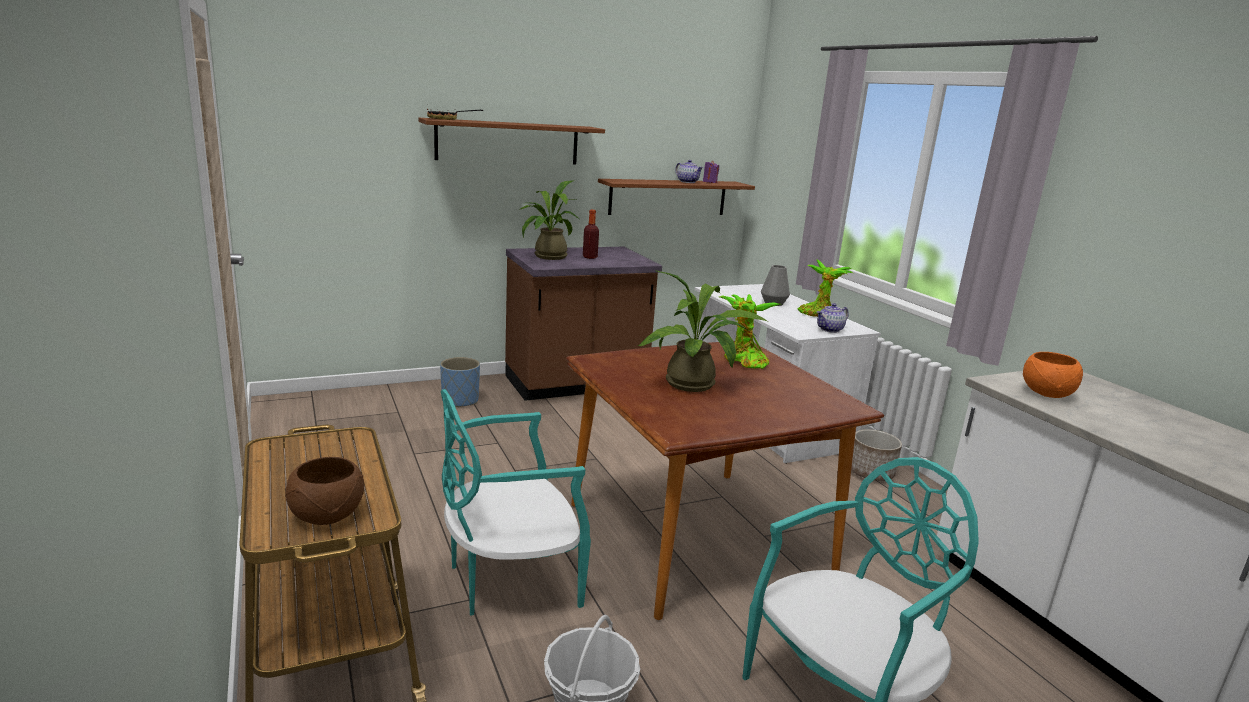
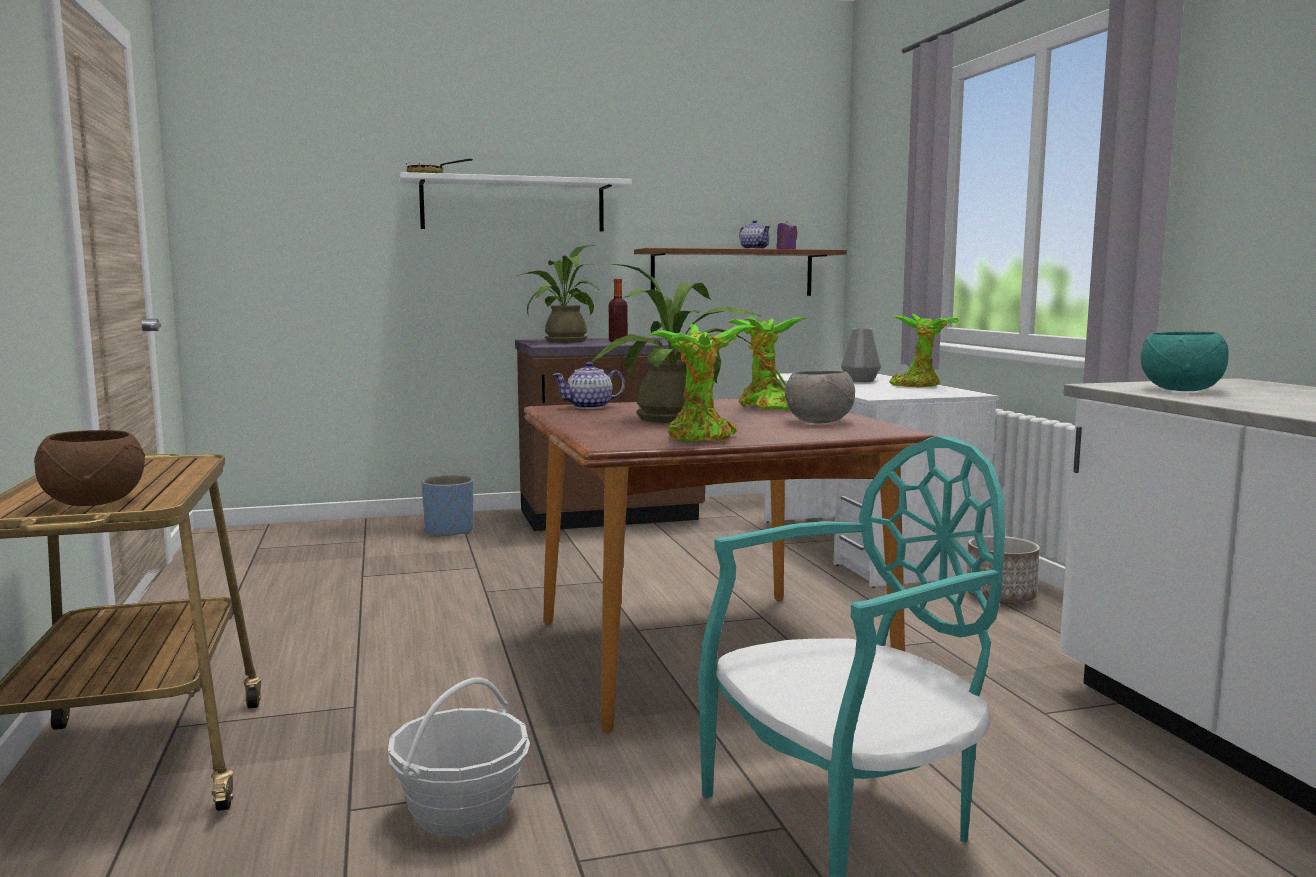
camera: 10 degrees right, 10 degrees down
brown shelf [418,118,605,164] -> white shelf [399,172,632,232]
turquoise chair [441,389,591,615] -> none
teapot [817,303,849,333] -> teapot moved to [553,362,625,409]
orange bowl [1023,352,1083,398] -> turquoise bowl [1141,331,1229,391]
none -> potted plant [649,324,755,442]
none -> grey bowl [785,371,855,423]

